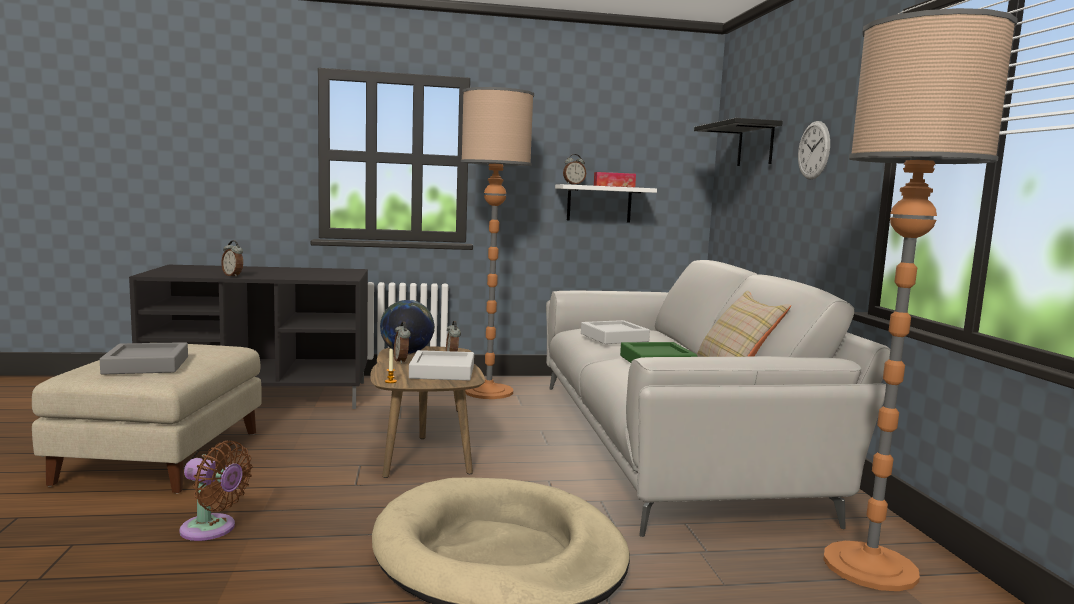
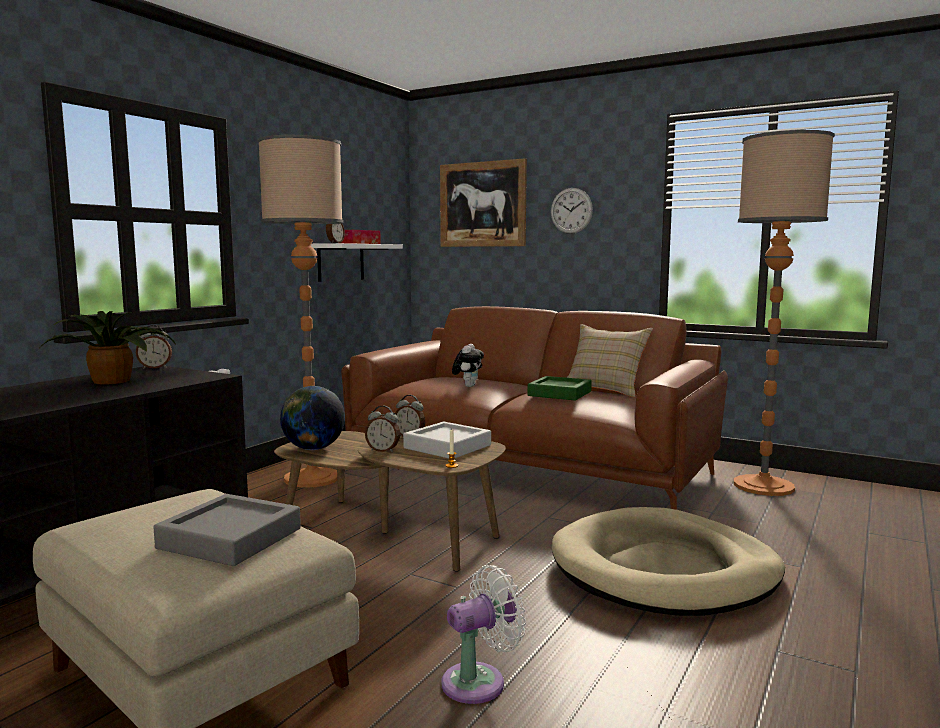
camera: 50 degrees left, 0 degrees up
brown fan [179,441,253,541] -> white fan [442,565,526,704]
alarm clock [221,240,243,277] -> alarm clock moved to [136,325,172,369]
grey sofa [546,260,890,537] -> brown sofa [341,306,728,510]
grey tray [581,320,650,344] -> plush toy [452,344,484,387]
black shelf [694,118,783,166] -> picture [440,158,527,247]
none -> potted plant [38,311,177,385]

